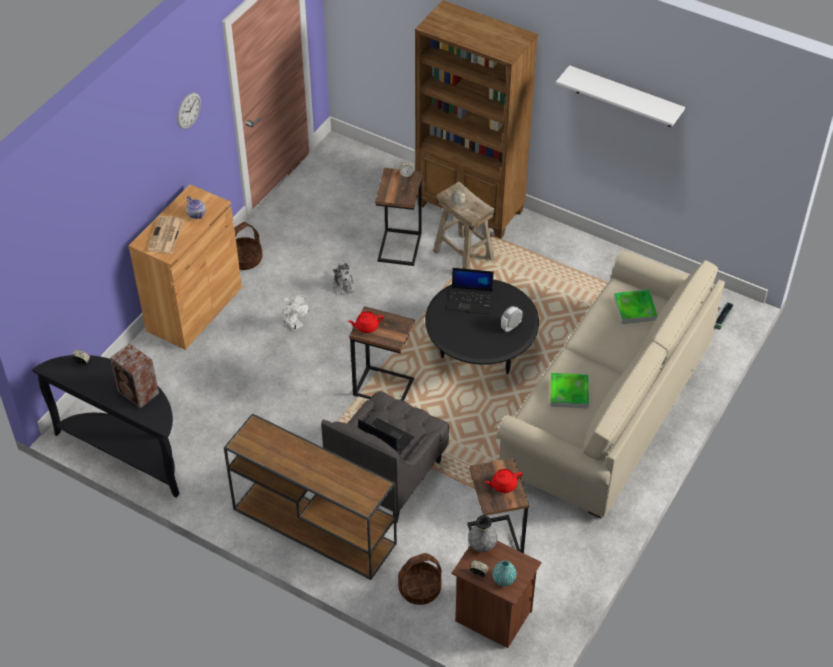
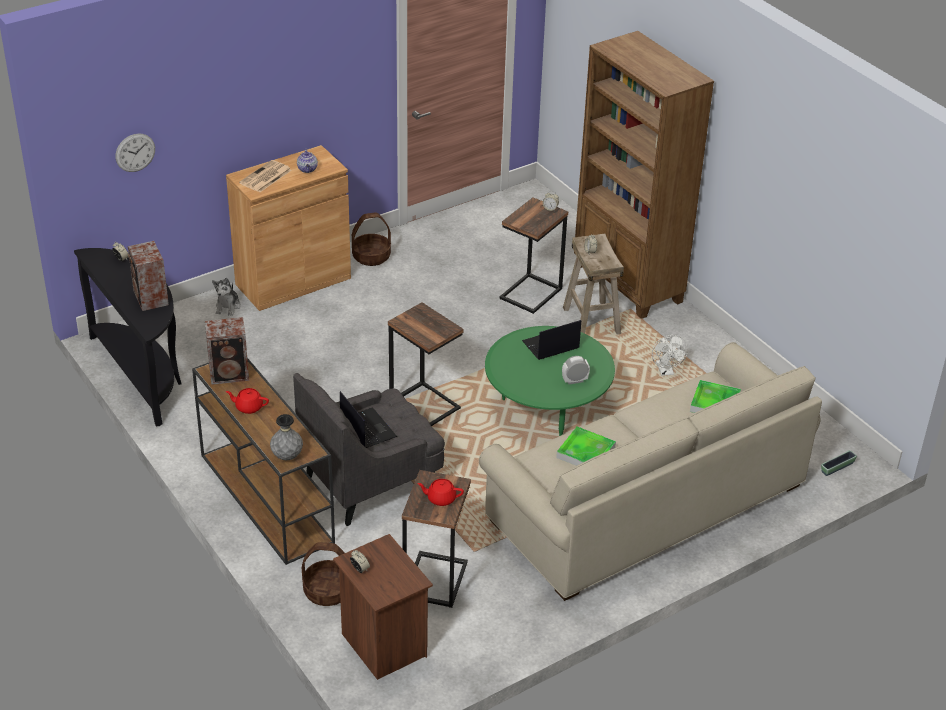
camera: 25 degrees right, 10 degrees down
wall clock [177,92,201,129] -> wall clock moved to [115,133,155,172]
white fan [281,295,310,331] -> white fan moved to [652,335,688,376]
plush toy [333,263,355,296] -> plush toy moved to [212,278,241,316]
red teapot [348,311,384,333] -> red teapot moved to [226,388,269,414]
black coffee table [425,279,539,374] -> green coffee table [485,326,615,436]
laptop [448,268,494,314] -> laptop turned 120 degrees clockwise [522,320,581,360]
grey vase [468,515,497,552] -> grey vase moved to [270,414,303,460]
turquoise vase [493,560,517,586] -> none
white shelf [556,65,685,127] -> none
none -> speaker [205,317,249,385]

